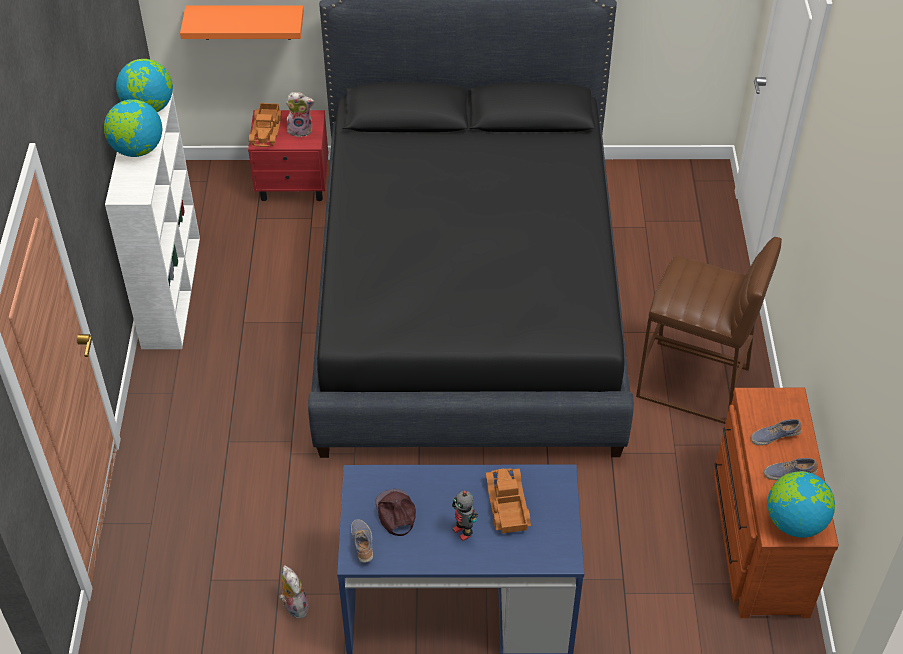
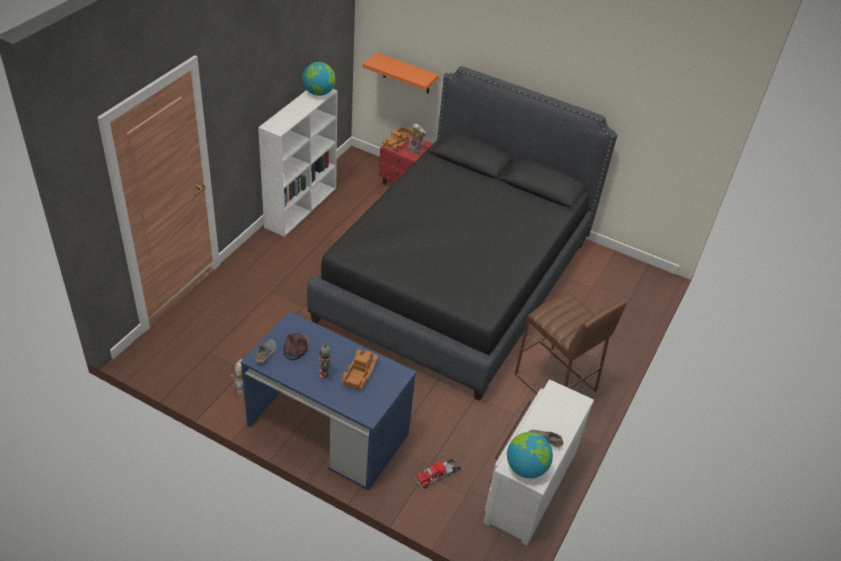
camera: 25 degrees right, 5 degrees down
globe [104,99,162,157] -> none
brown dresser [714,388,839,618] -> white dresser [483,380,594,545]
shoe [751,419,802,445] -> none
none -> toy truck [415,459,461,489]

